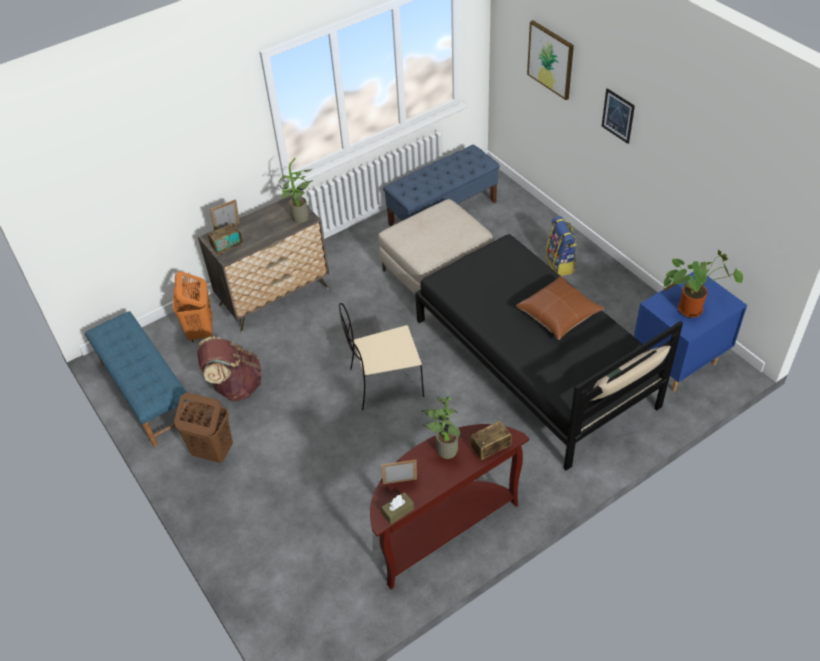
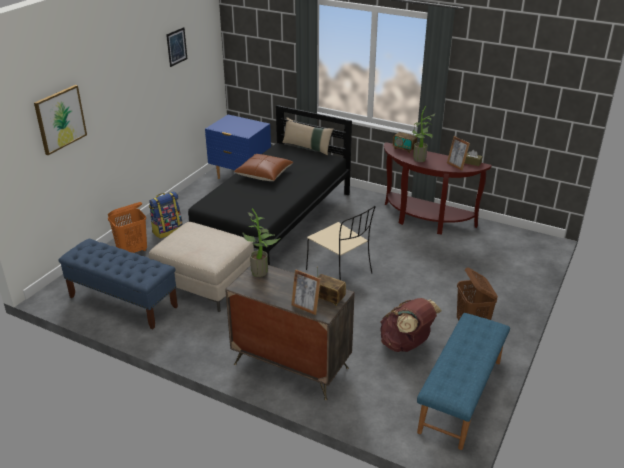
camera: 120 degrees left, 15 degrees down
orange laundry basket [173,271,212,342] -> orange laundry basket moved to [108,202,147,253]
picture [602,88,635,144] -> picture moved to [166,27,187,67]
potted plant [664,250,743,318] -> none

